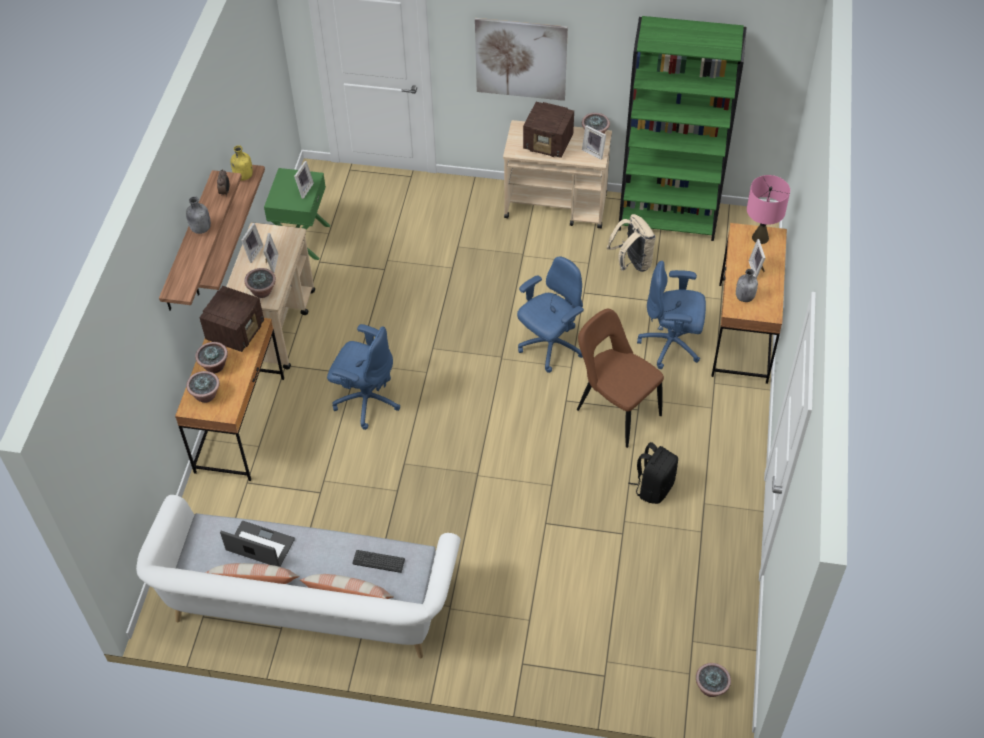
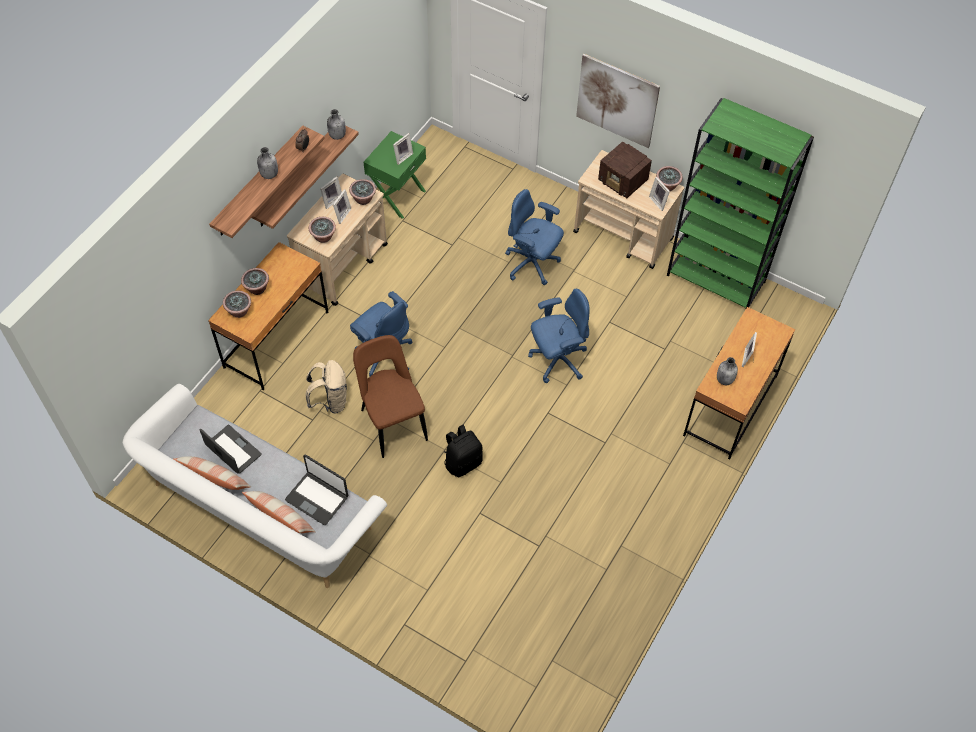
camera: 20 degrees right, 5 degrees up
radio [199,286,264,352] -> none
yellow bottle [230,145,253,181] -> grey bottle [327,109,346,140]
keyboard [353,550,405,573] -> laptop [285,454,348,525]
brown chair [577,309,664,448] -> brown chair moved to [353,335,428,458]
beige backpack [607,214,656,272] -> beige backpack moved to [306,360,347,414]
black backpack [628,442,678,504] -> black backpack moved to [444,425,483,477]
blue office chair [637,261,706,369] -> blue office chair moved to [505,189,564,285]
potted plant [696,663,731,697] -> potted plant moved to [349,179,376,205]
pink table lamp [747,175,790,244] -> none

